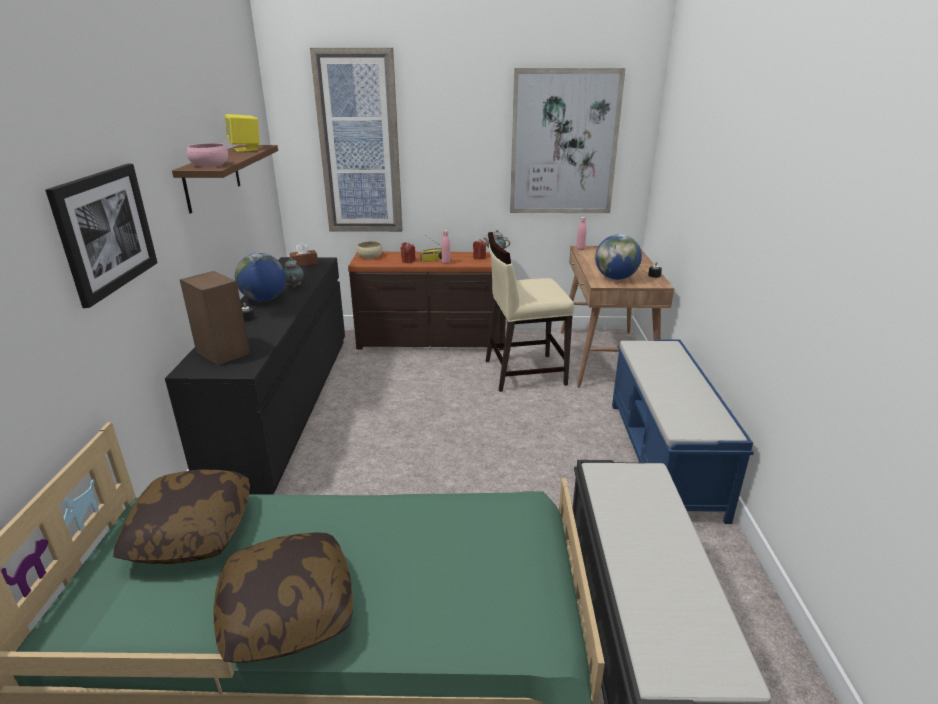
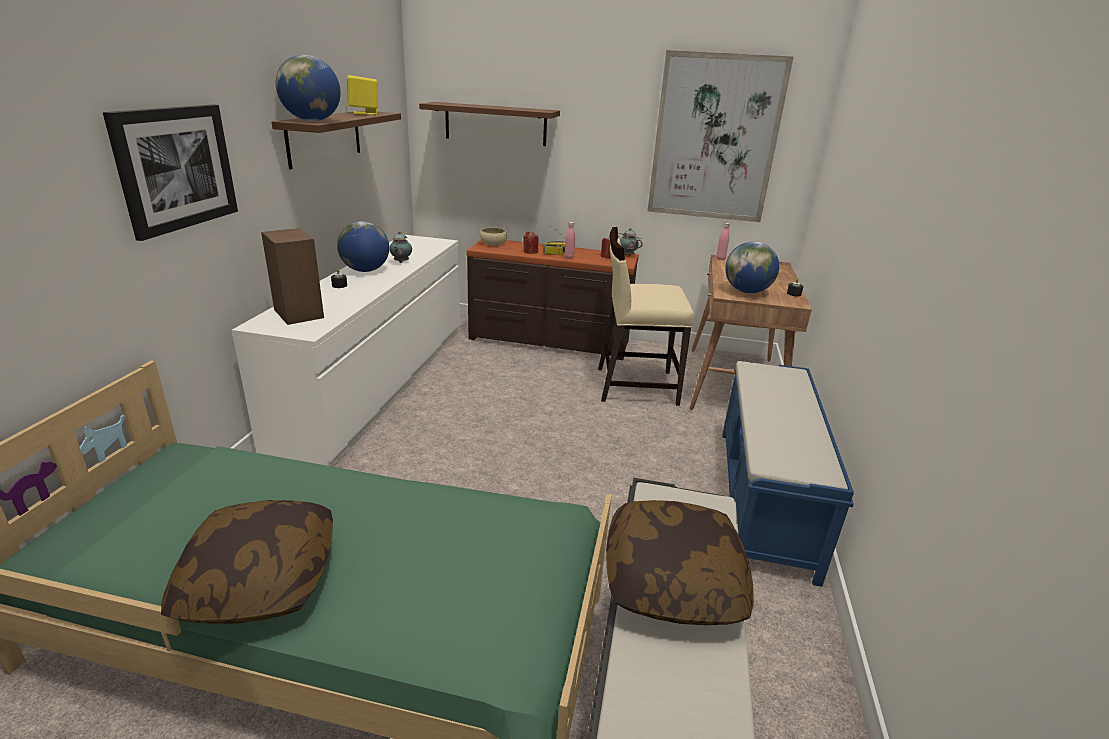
camera: 10 degrees right, 0 degrees up
pillow [113,470,250,564] -> pillow moved to [606,500,754,625]
black dresser [165,257,345,495] -> white dresser [231,235,460,467]
pink bowl [187,143,228,167] -> globe [276,55,341,121]
brown tissue box [290,243,318,266] -> none
picture [310,47,403,232] -> brown shelf [419,102,560,146]

